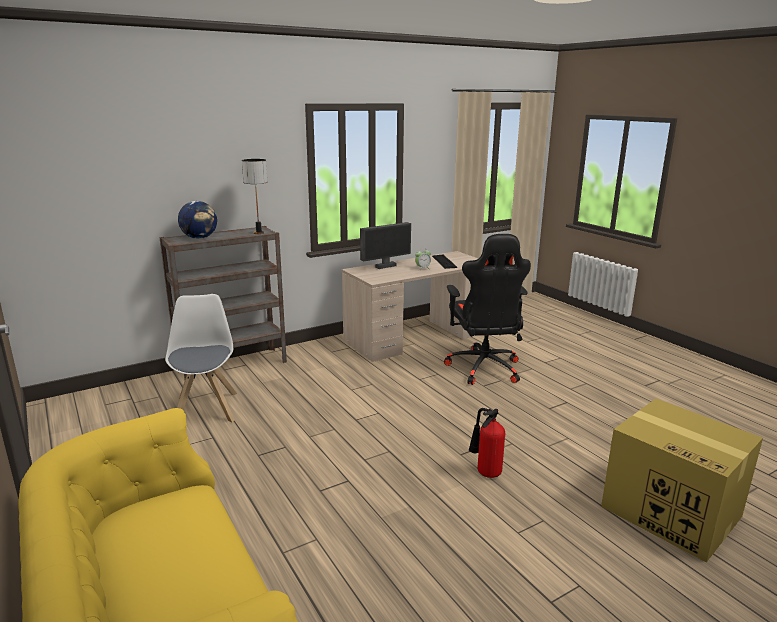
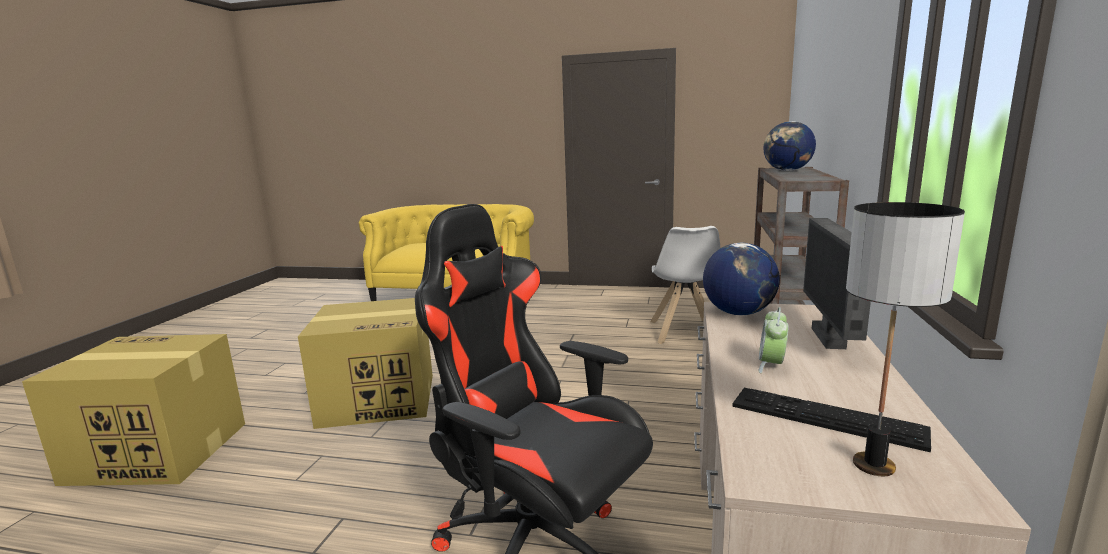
camera: 135 degrees right, 5 degrees down
chair [165,294,237,422] -> chair turned 60 degrees clockwise [650,226,720,344]
table lamp [242,159,267,234] -> table lamp moved to [846,202,965,476]
fire extinguisher [469,408,505,478] -> cardboard box [298,298,433,429]
none -> globe [703,243,780,315]

